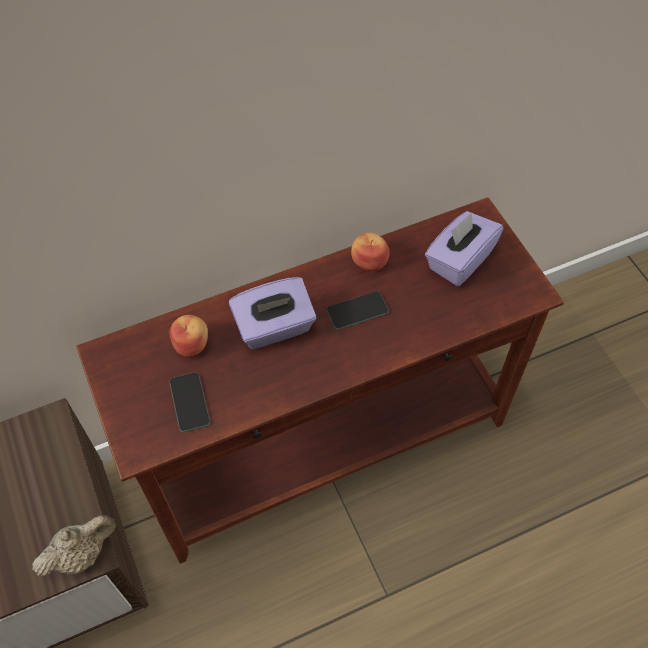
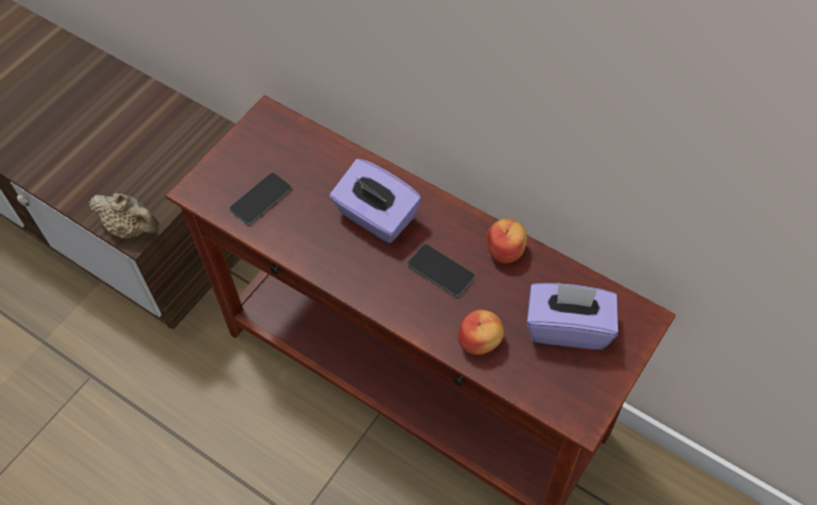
camera: 60 degrees right, 0 degrees up
apple [170,315,208,357] -> apple moved to [458,310,504,355]

